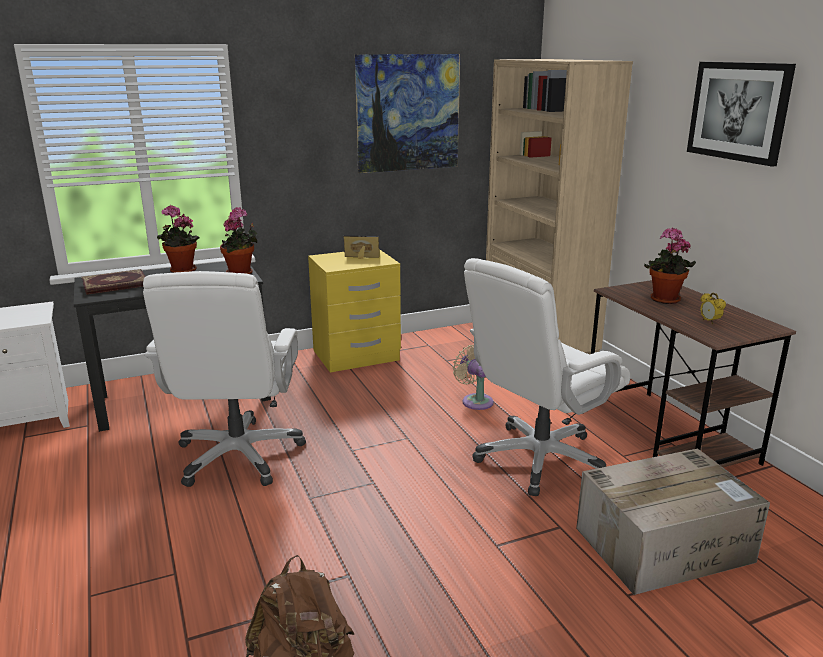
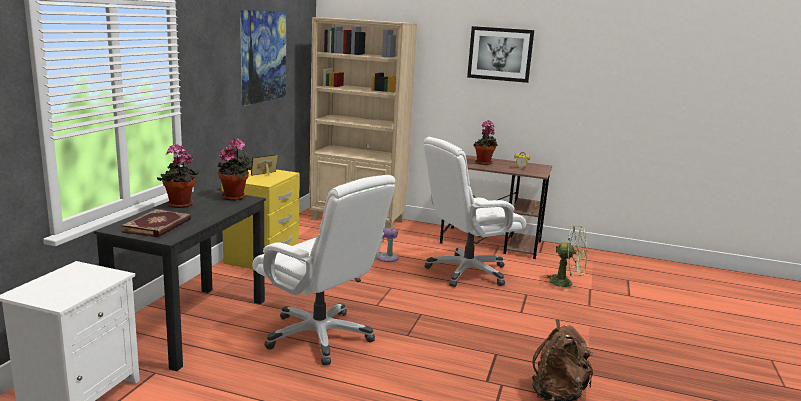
camera: 50 degrees left, 5 degrees down
white office chair [464,258,630,496] -> white office chair turned 60 degrees clockwise [424,137,526,287]
cardboard box [576,449,770,595] -> green fan [543,225,587,291]

